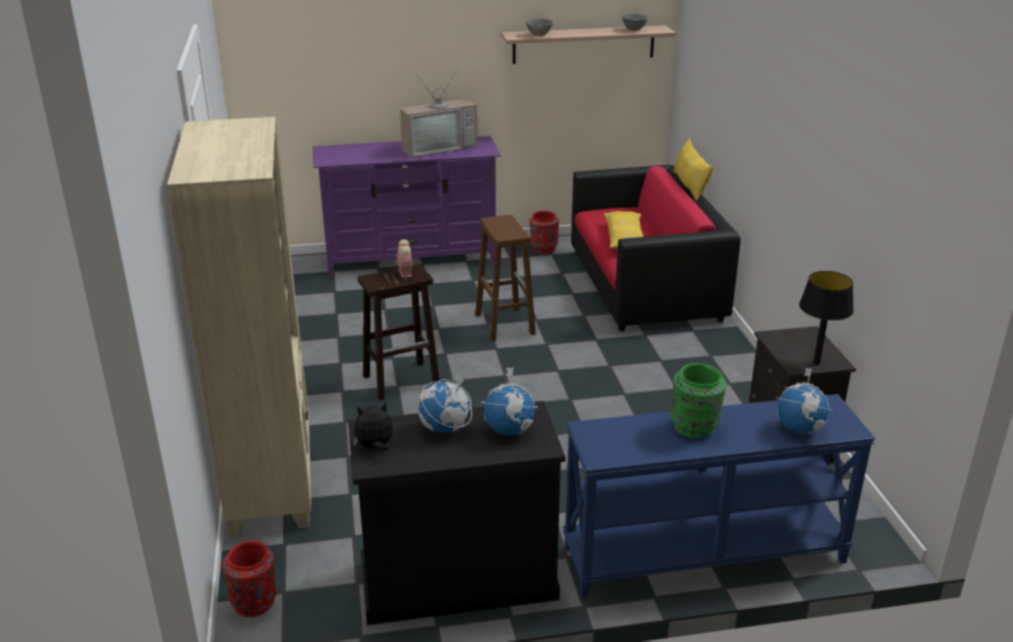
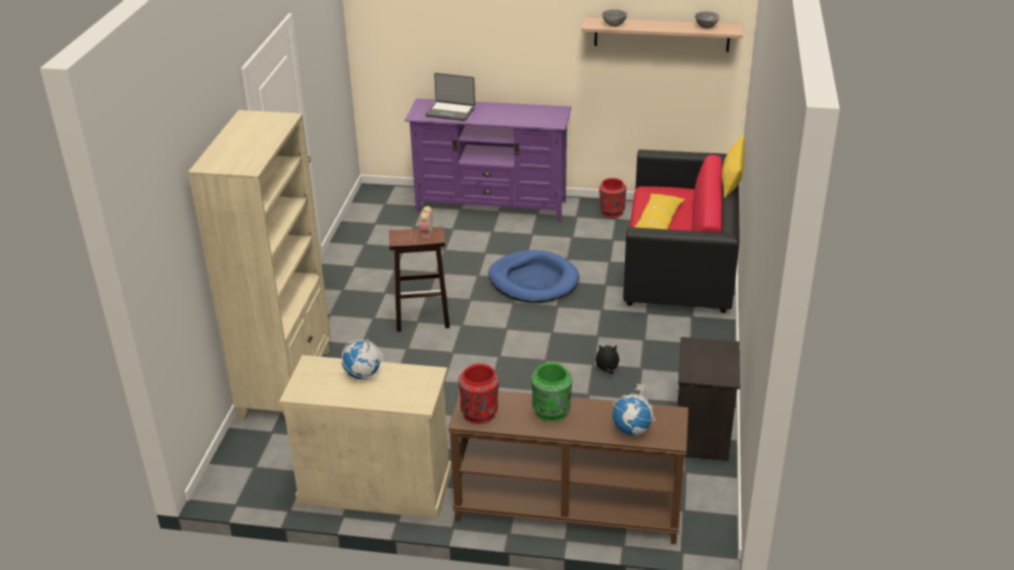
camera: 20 degrees right, 5 degrees up
red vase [222,540,277,617] -> red vase moved to [458,364,499,424]
black cabinet [348,401,565,625] -> beige cabinet [279,355,452,519]
plush toy [353,402,393,451] -> plush toy moved to [593,345,619,374]
television [400,67,478,158] -> none
brown stool [475,215,536,342] -> blue dog bed [488,250,579,303]
globe [481,367,538,435] -> none
blue console table [563,394,876,598] -> brown console table [448,391,689,544]
black table lamp [799,271,854,365] -> none
none -> laptop [425,73,475,121]

